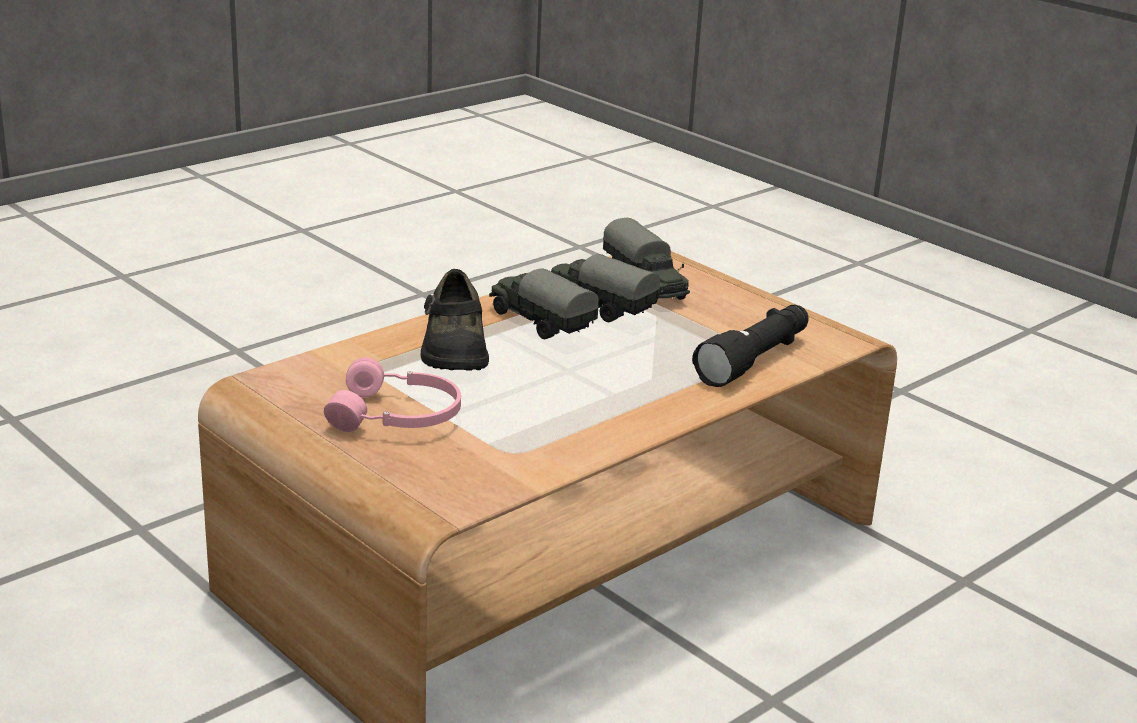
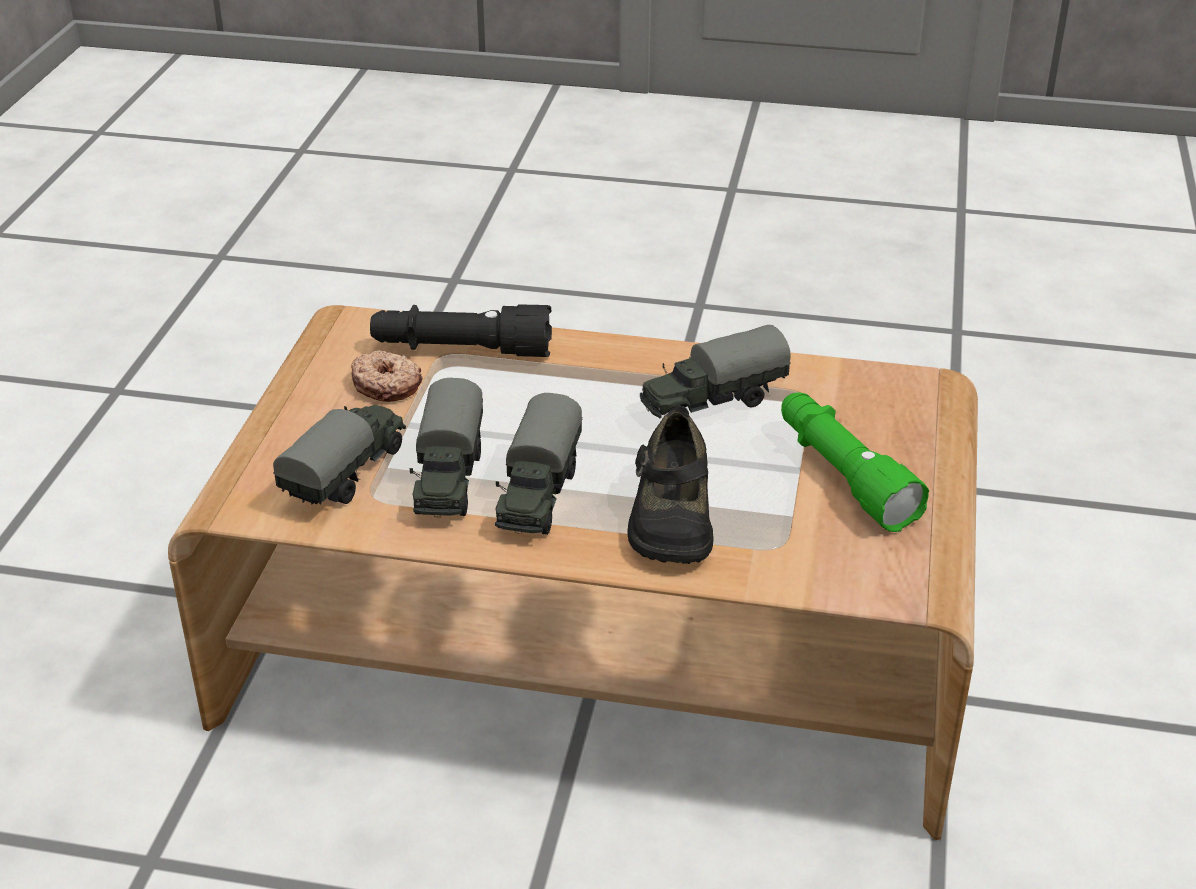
camera: 125 degrees left, 10 degrees up
pink headphones [324,357,461,432] -> green flashlight [781,392,929,532]
black shoe [420,269,489,370] -> black shoe turned 135 degrees clockwise [627,410,714,564]
none -> donut [351,350,423,402]
none -> toy truck [640,325,791,418]

